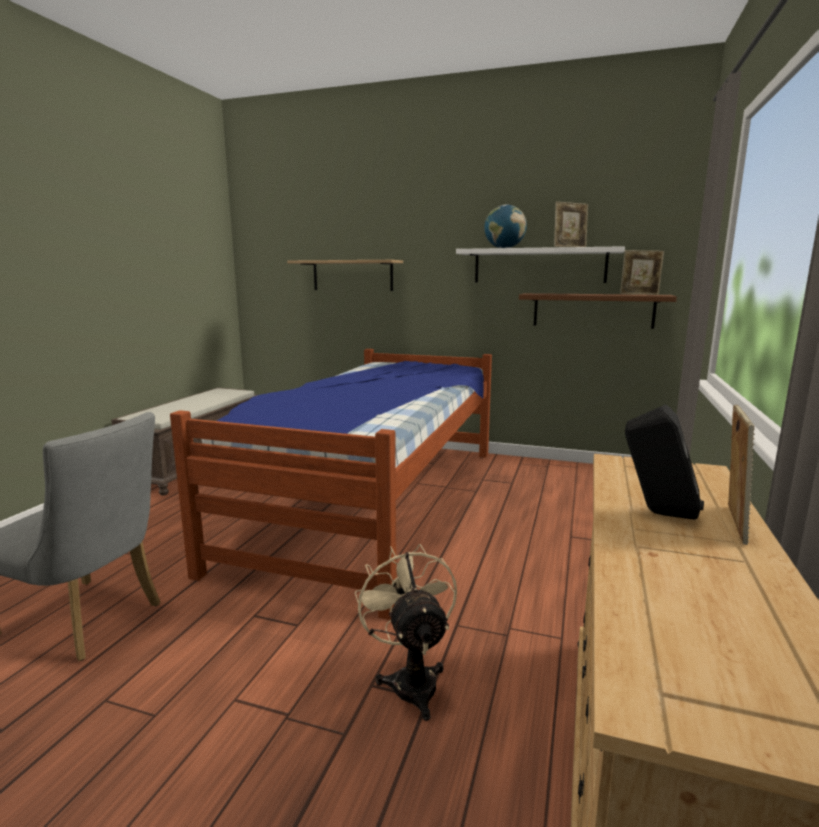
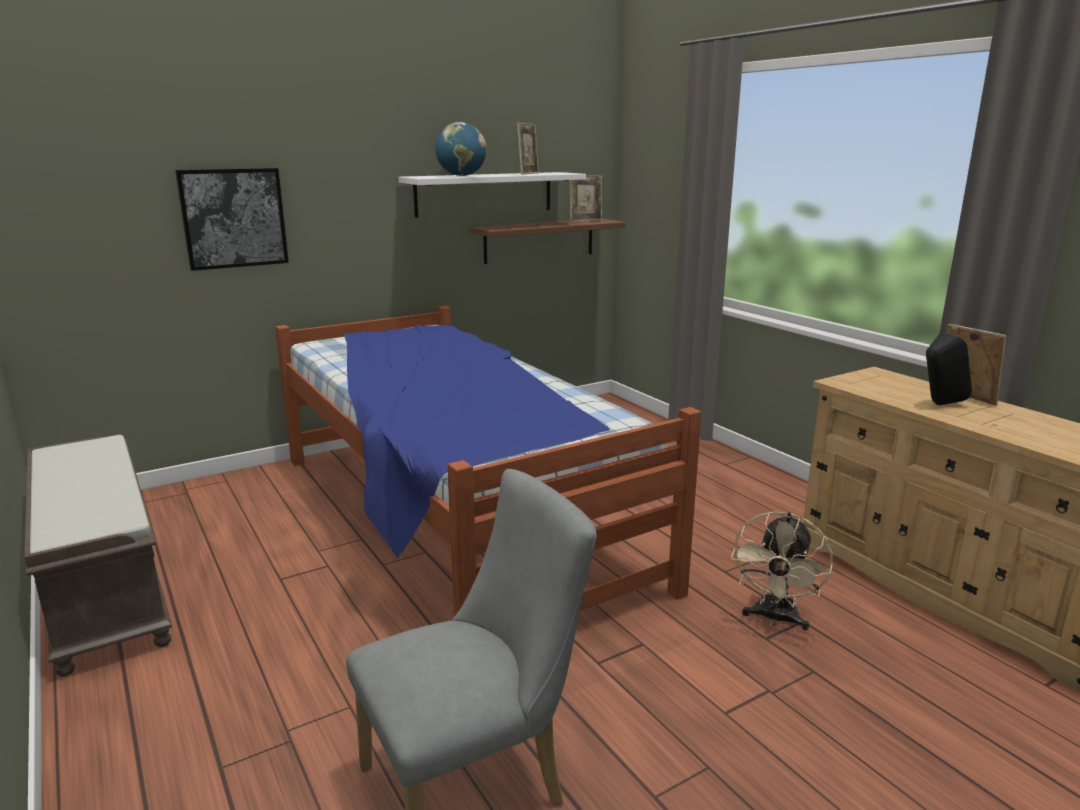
camera: 50 degrees left, 5 degrees up
shelf [287,260,403,291] -> picture [175,168,289,271]
beige fan [355,544,457,721] -> beige fan turned 90 degrees counterclockwise [731,512,833,631]

